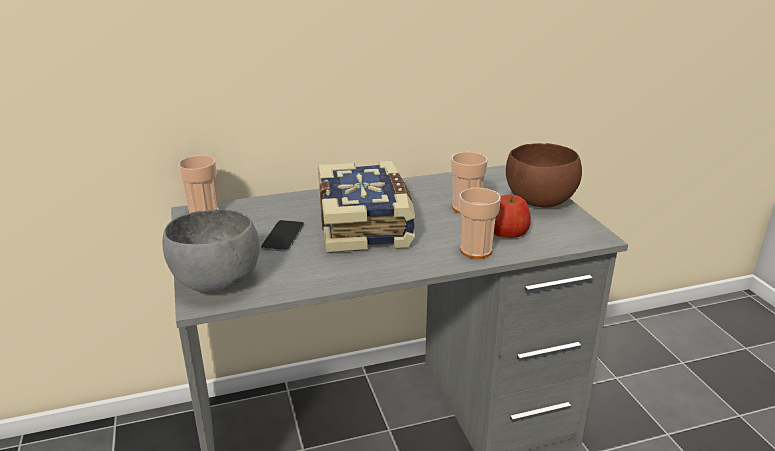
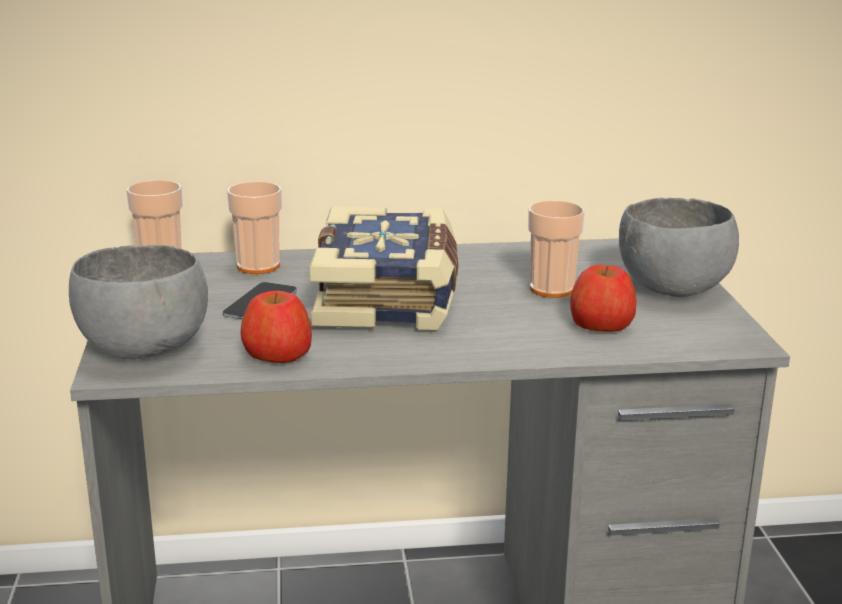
camera: 10 degrees right, 5 degrees down
cup [459,188,501,259] -> cup moved to [227,181,282,274]
brown bowl [506,143,582,208] -> grey bowl [619,198,739,297]
none -> apple [241,291,312,363]

